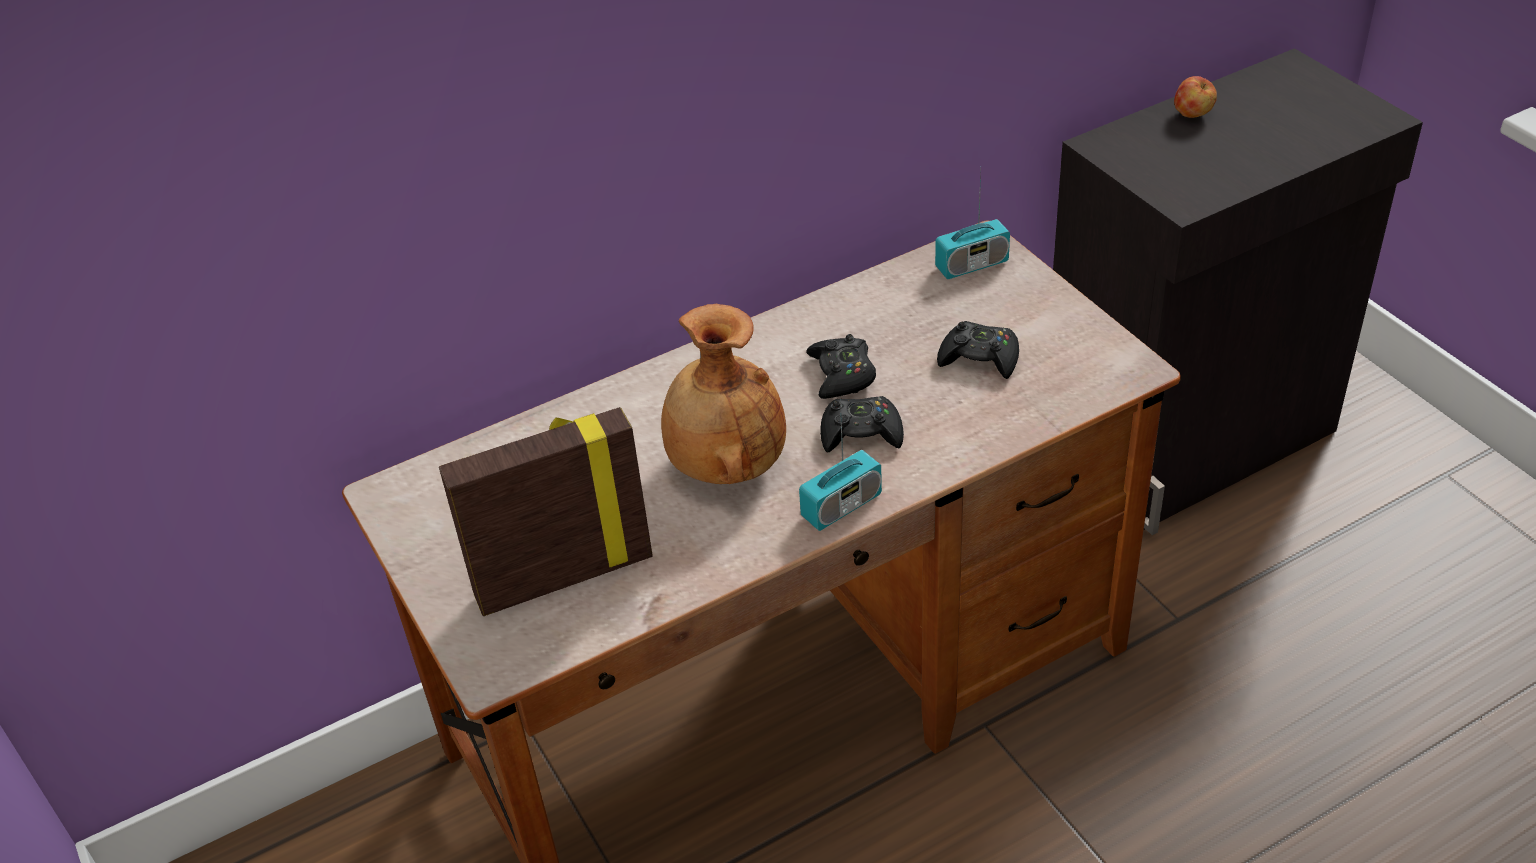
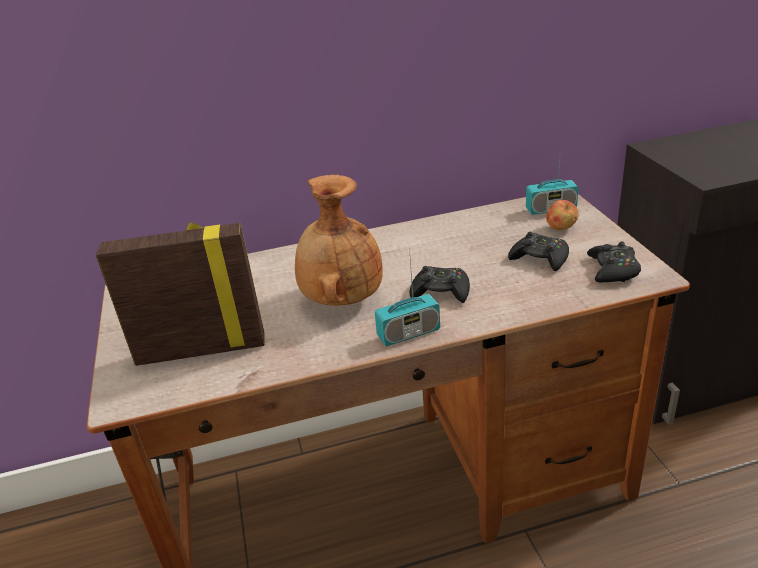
camera: 15 degrees right, 10 degrees down
black game controller [806,334,876,399] -> black game controller moved to [587,241,641,282]
apple [1174,76,1217,118] -> apple moved to [546,200,579,230]

